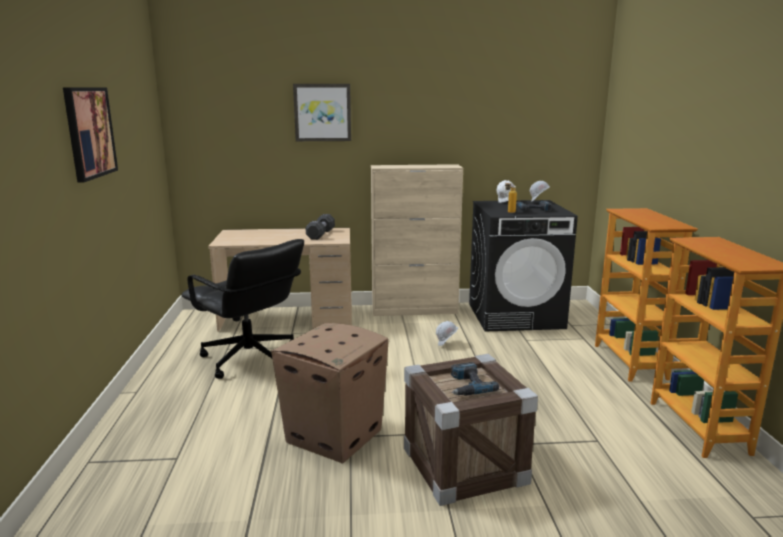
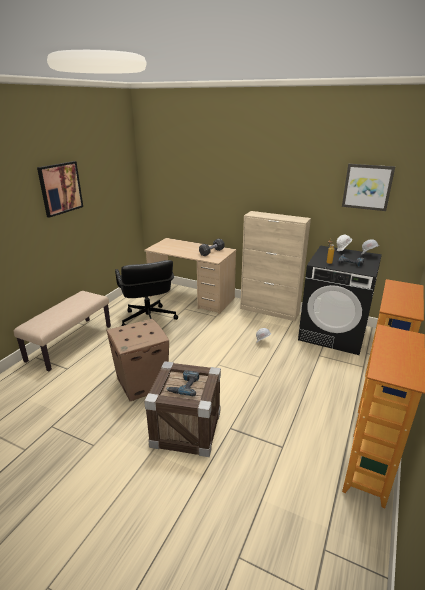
camera: 30 degrees right, 10 degrees up
picture [293,84,351,141] -> picture moved to [342,164,395,211]
none -> beige bench [14,291,111,371]

